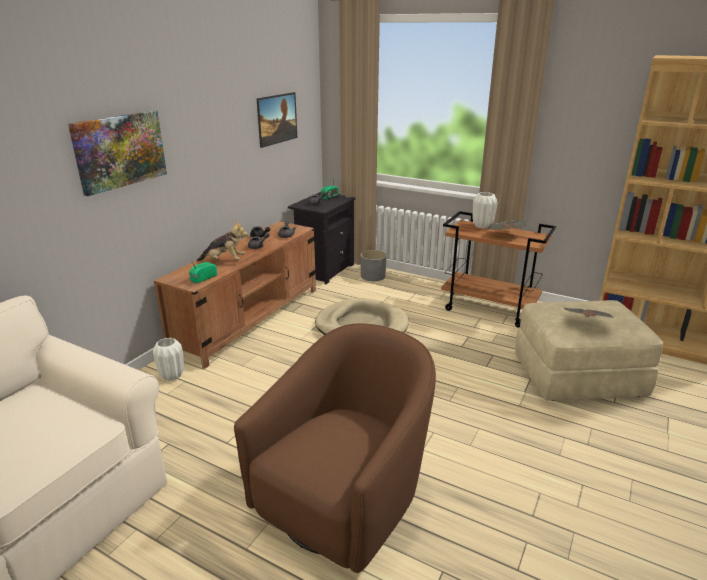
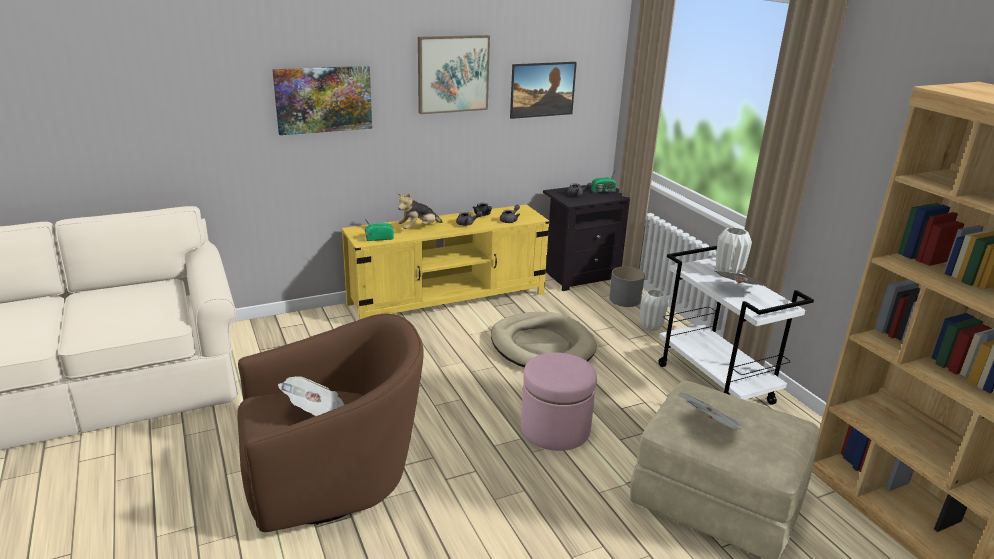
camera: 35 degrees right, 0 degrees up
white vase [153,338,184,381] -> white vase moved to [640,289,668,331]
brown tv stand [154,221,316,369] -> yellow tv stand [342,204,549,320]
plush toy [197,222,248,262] -> plush toy turned 105 degrees clockwise [397,193,443,229]
brown cart [441,211,556,328] -> white cart [658,246,814,405]
none -> newspaper [278,376,345,416]
none -> picture [418,35,490,114]
none -> pink ottoman [521,353,597,451]

